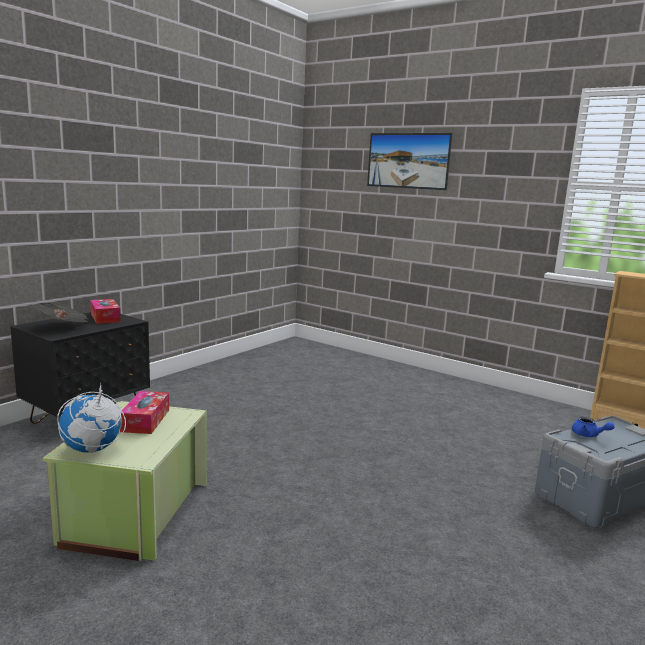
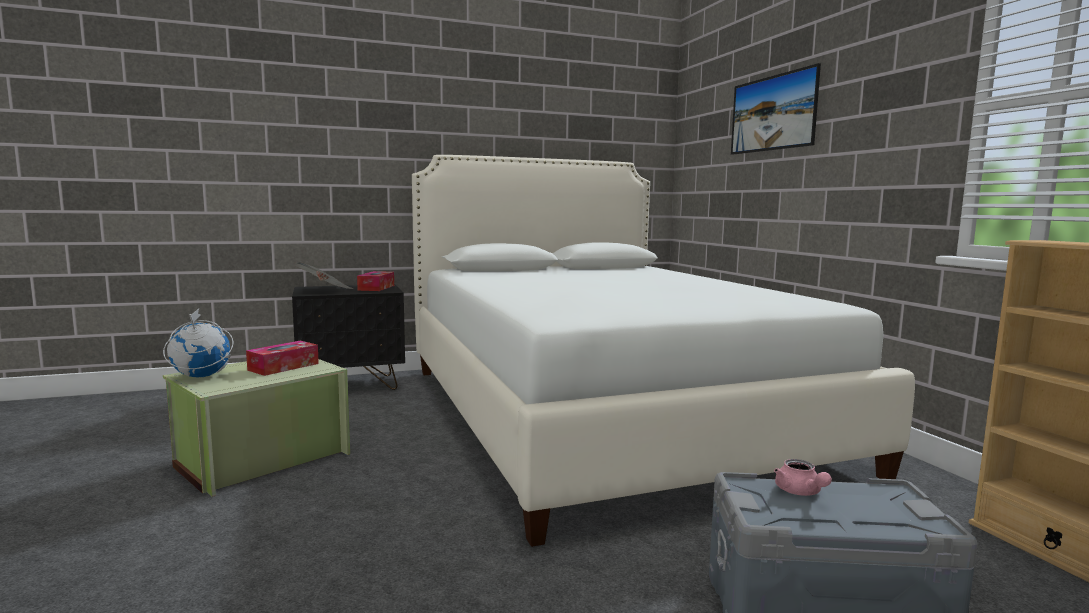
camera: 35 degrees right, 5 degrees down
blue teapot [572,417,615,437] -> pink teapot [774,459,832,496]
none -> white bed [412,155,915,547]

